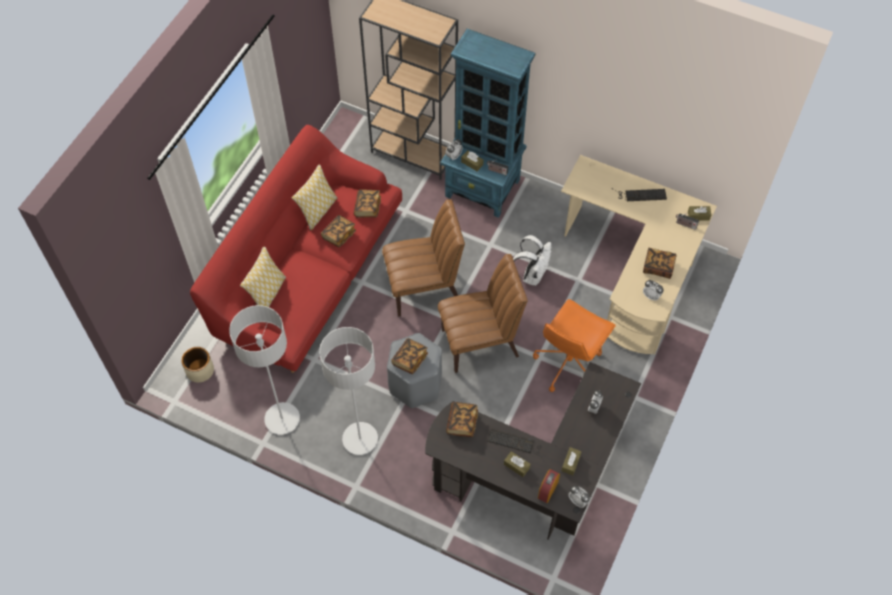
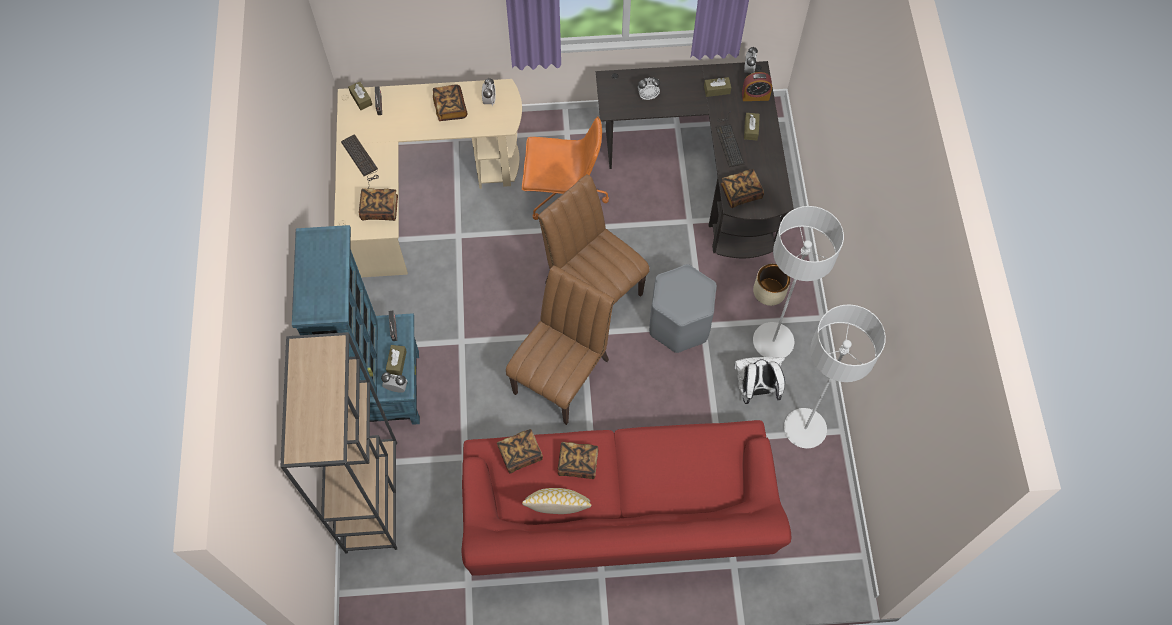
camera: 120 degrees left, 5 degrees up
beige planter [181,347,214,383] -> beige planter moved to [753,264,791,306]
pillow [240,246,286,307] -> none
brown chair [382,199,465,317] -> brown chair turned 75 degrees clockwise [506,266,615,425]
book [391,338,428,374] -> book moved to [359,188,398,221]
white backpack [513,235,551,286] -> white backpack moved to [734,357,785,404]

